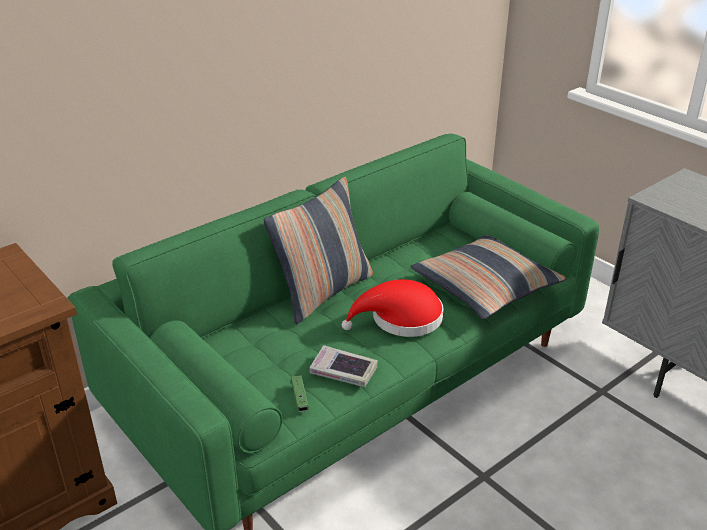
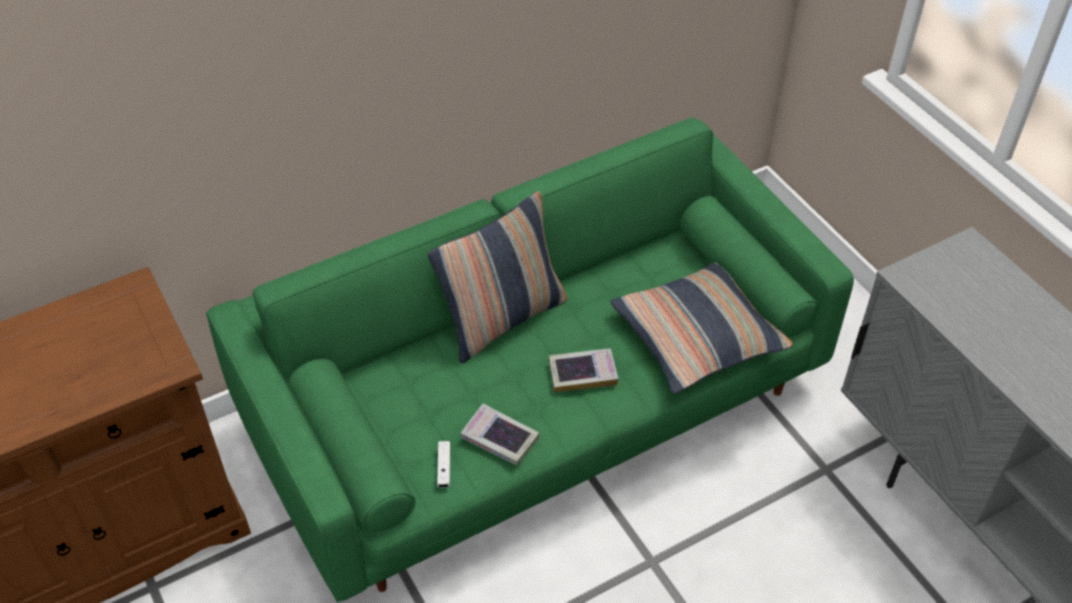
camera: 10 degrees right, 15 degrees up
green game controller [291,375,309,412] -> white game controller [437,441,450,488]
red hat [342,279,443,337] -> book [549,348,618,392]

